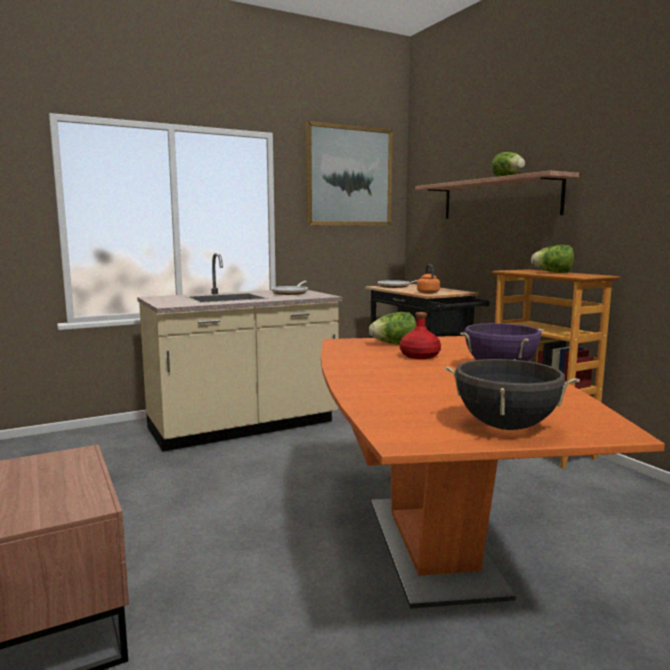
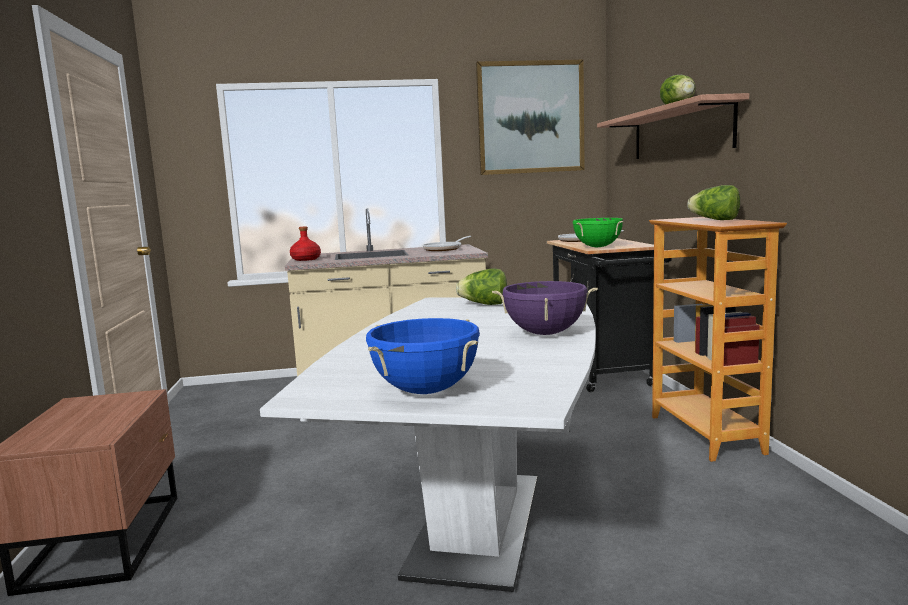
camera: 20 degrees right, 0 degrees up
orange dining table [321,336,665,608] -> white dining table [260,297,596,592]
red bottle [400,312,441,359] -> red bottle moved to [290,226,321,261]
orange kettle [417,265,440,294] -> green cooking pot [573,218,623,247]
black cooking pot [444,359,580,430] -> blue cooking pot [366,318,480,394]

